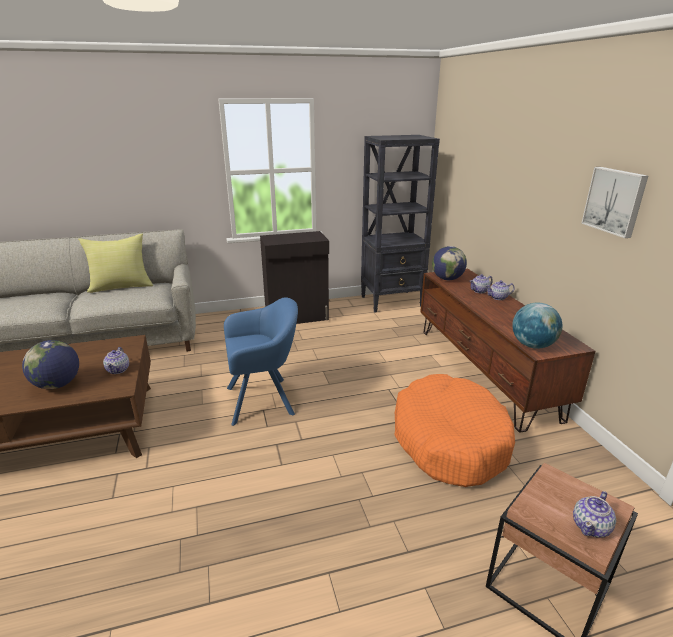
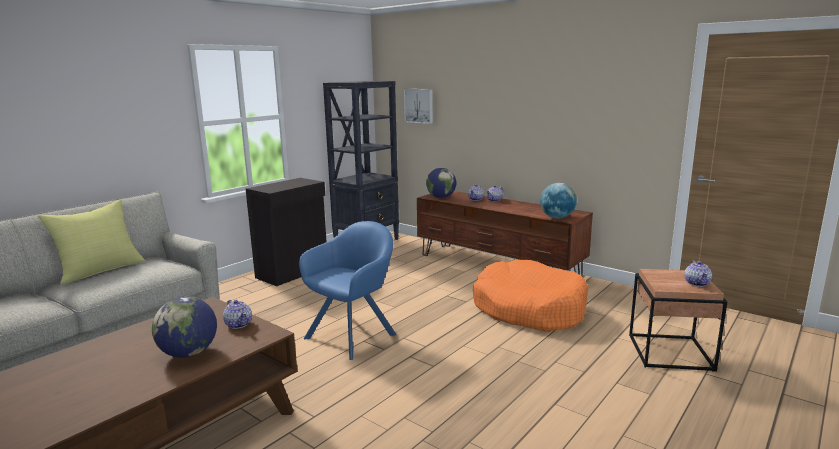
camera: 35 degrees left, 10 degrees down
picture [581,167,648,238] -> picture moved to [404,89,433,124]

